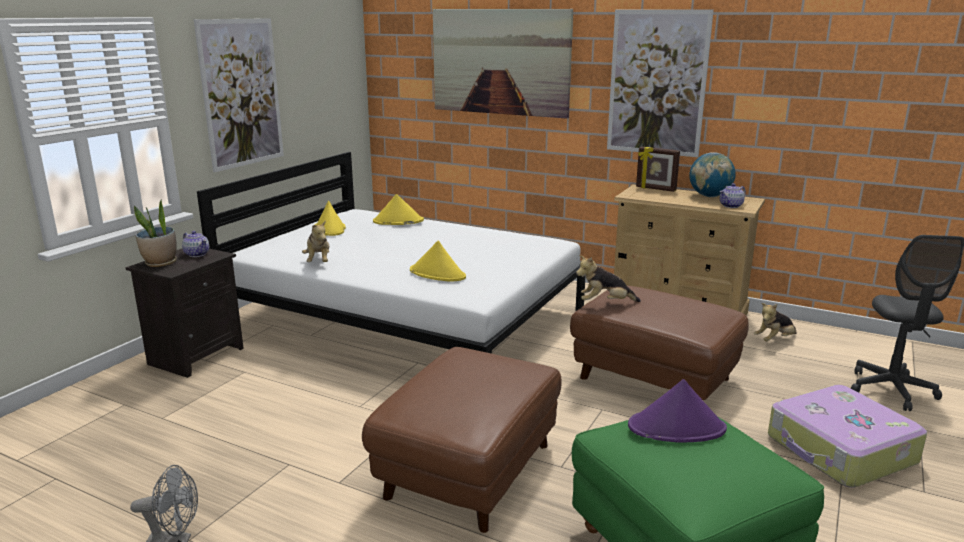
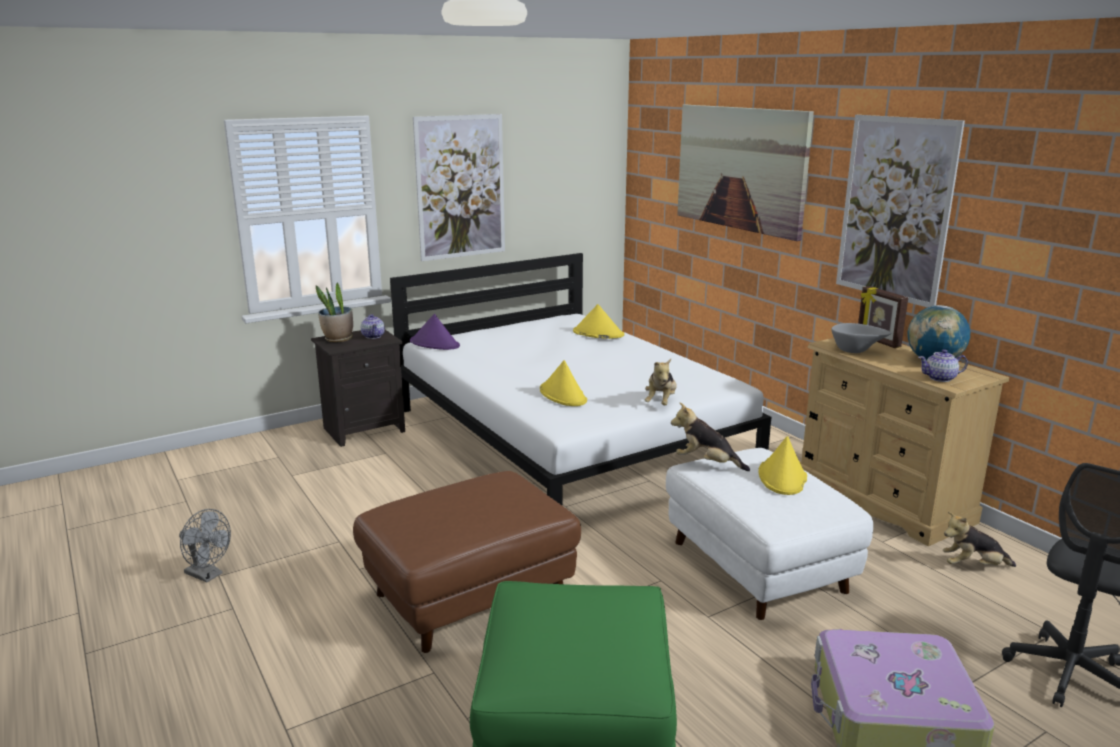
camera: 30 degrees right, 0 degrees up
plush toy [302,220,329,262] -> plush toy moved to [645,359,677,405]
yellow hat [315,201,346,236] -> yellow hat moved to [758,436,807,495]
brown ottoman [570,285,749,400] -> white ottoman [666,448,873,620]
purple hat [628,379,727,442] -> purple hat moved to [410,314,460,350]
none -> grey bowl [831,323,891,353]

